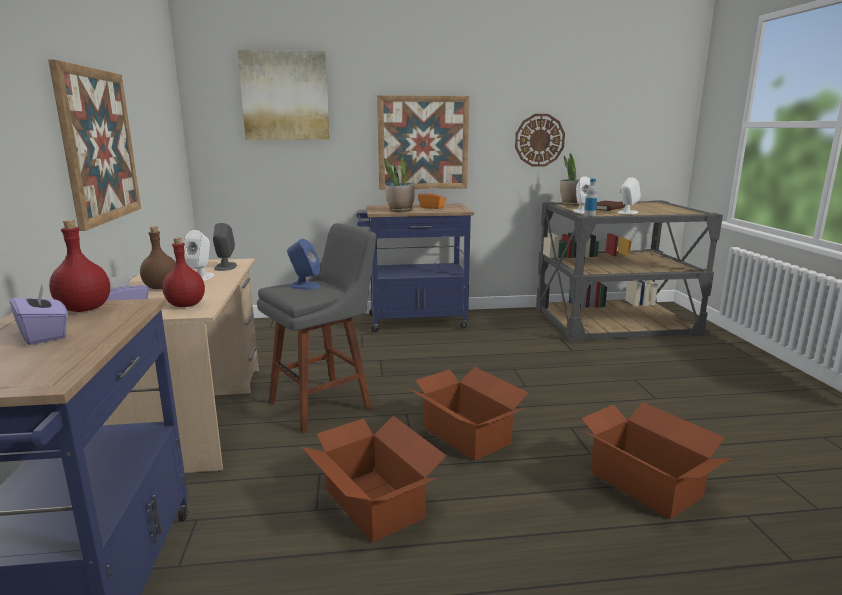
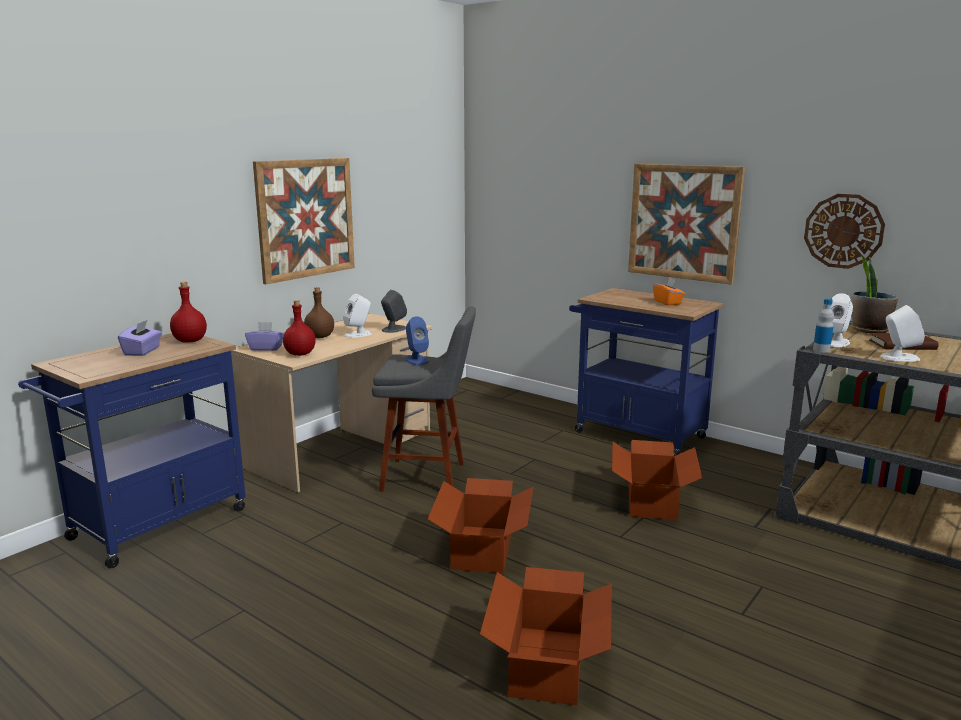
camera: 45 degrees right, 0 degrees up
picture [238,50,330,140] -> none
cardboard box [301,416,447,543] -> cardboard box moved to [612,440,702,520]
potted plant [384,155,415,212] -> none

